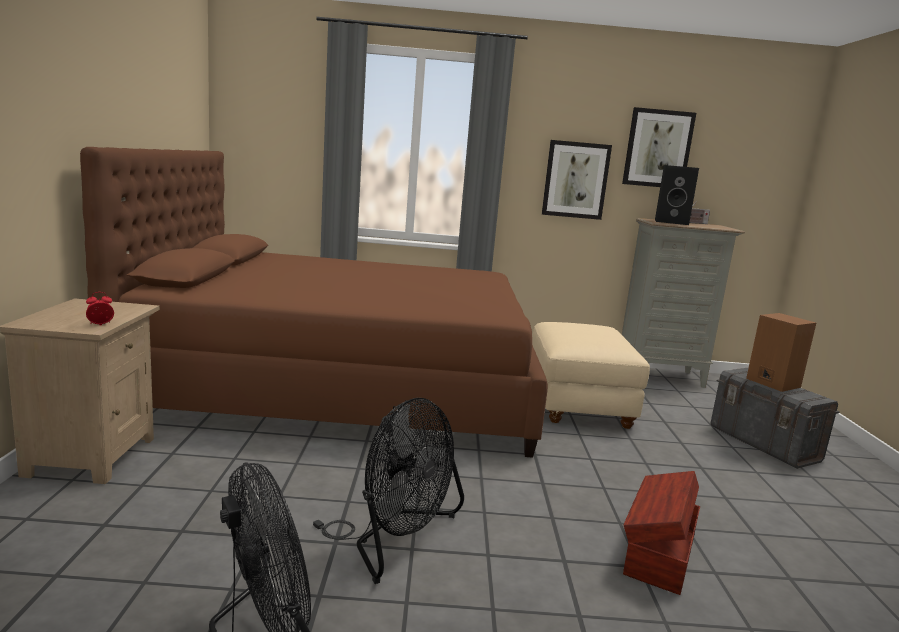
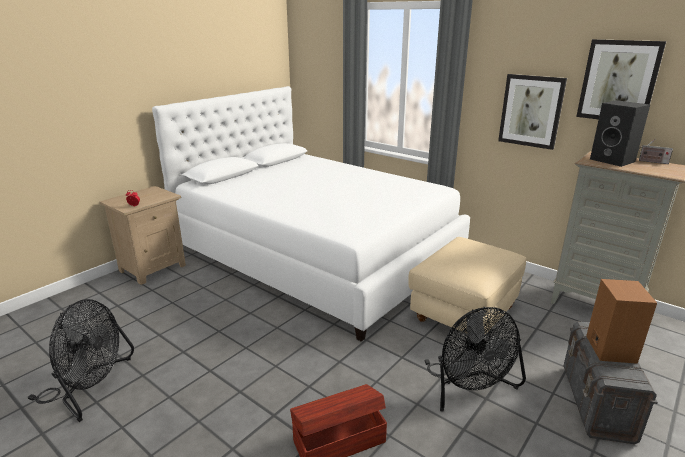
camera: 40 degrees right, 10 degrees up
brown bed [80,147,548,458] -> white bed [152,86,470,342]
black fan [313,398,464,584] -> black fan moved to [425,307,526,412]

